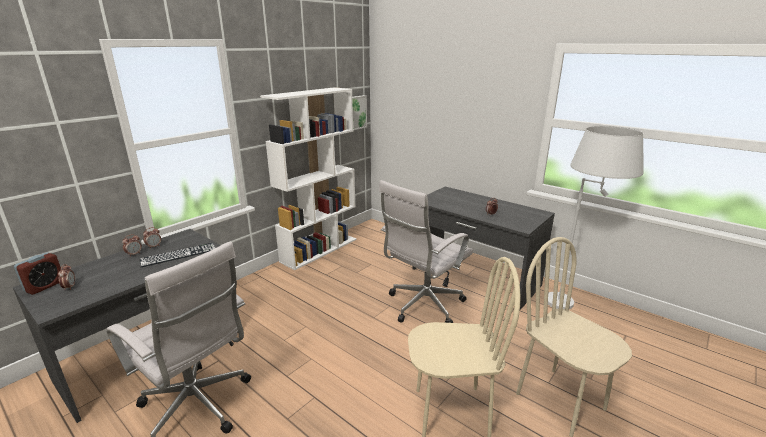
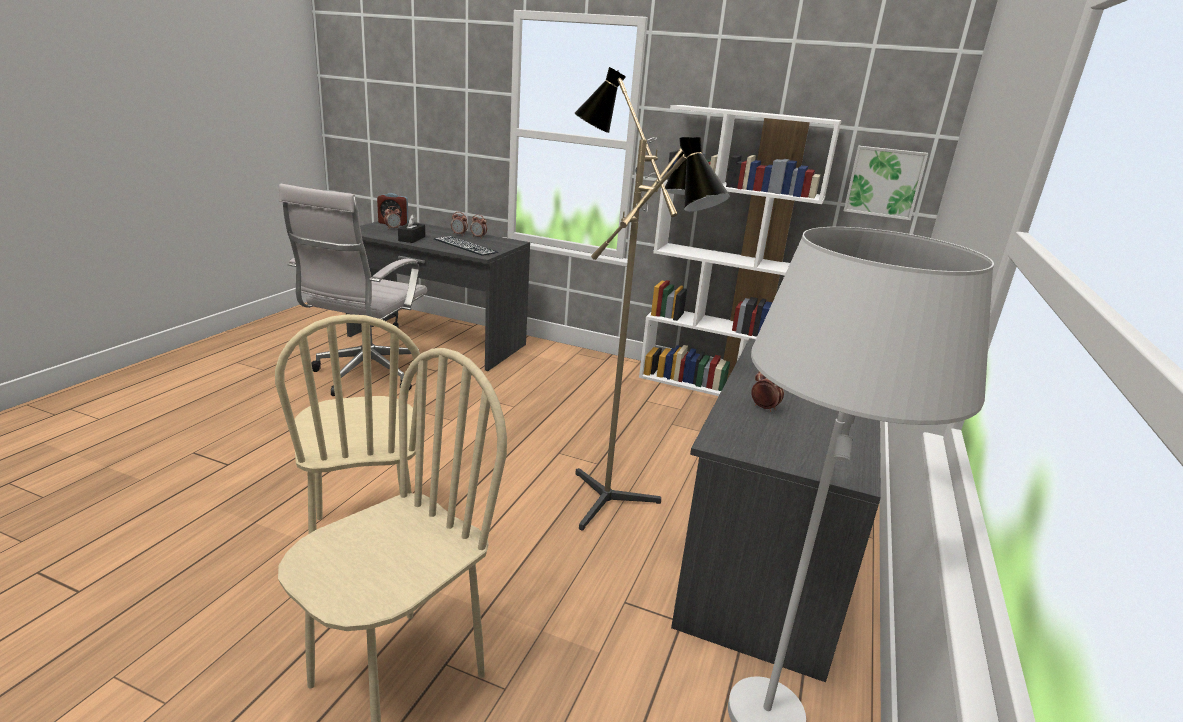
camera: 70 degrees right, 0 degrees up
white office chair [379,180,473,323] -> floor lamp [575,67,730,531]
none -> black tissue box [398,214,425,243]

